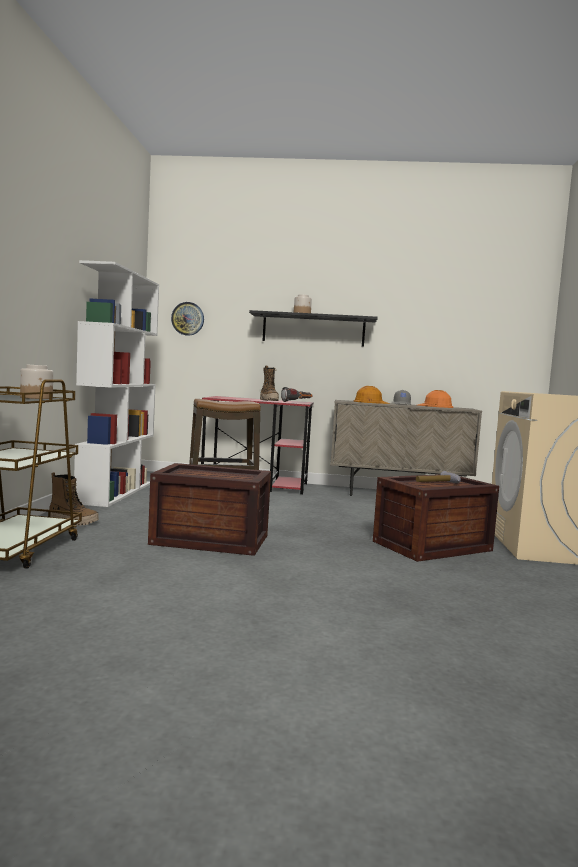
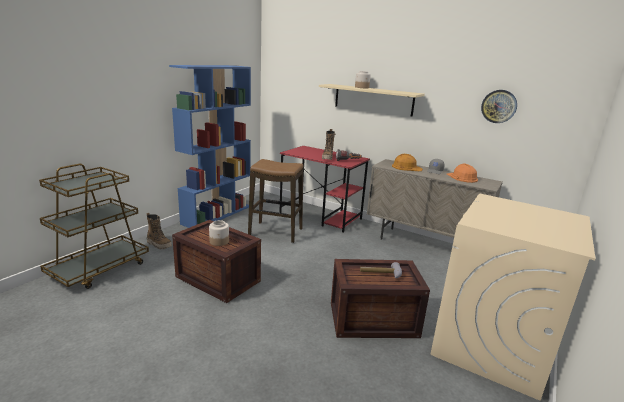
camera: 25 degrees right, 15 degrees up
jar [20,365,53,399] -> jar moved to [209,220,229,246]
white bookcase [74,260,159,507] -> blue bookcase [169,65,251,228]
wall clock [171,302,204,336] -> wall clock moved to [481,90,517,123]
black shelf [249,310,378,347] -> beige shelf [319,84,425,117]

